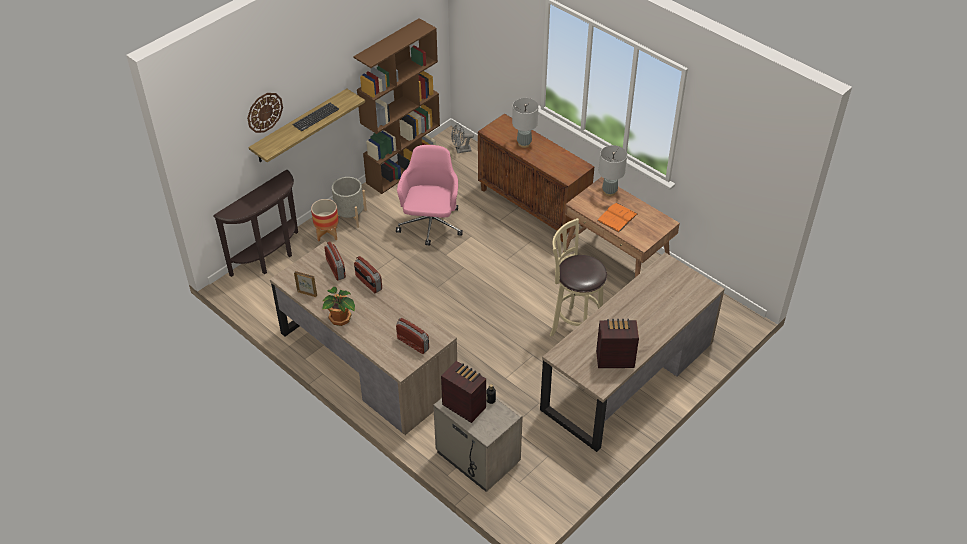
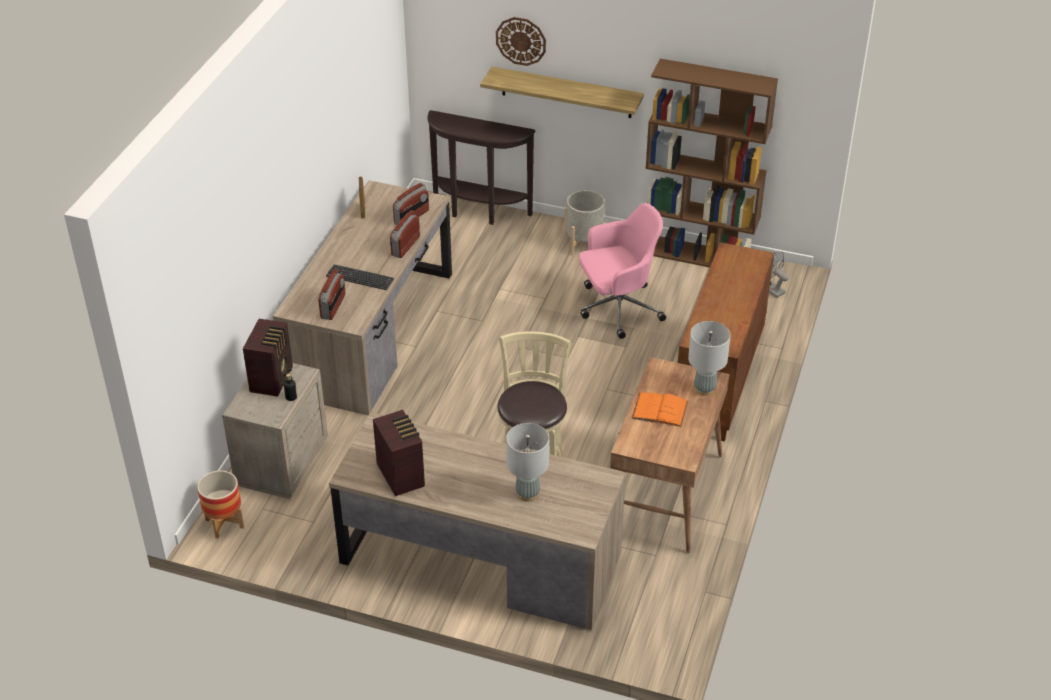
camera: 65 degrees right, 5 degrees down
keyboard [293,103,339,131] -> keyboard moved to [326,264,394,290]
planter [311,199,339,241] -> planter moved to [197,470,244,539]
potted plant [322,287,355,326] -> none
grey table lamp [512,98,538,148] -> grey table lamp moved to [506,423,549,501]

